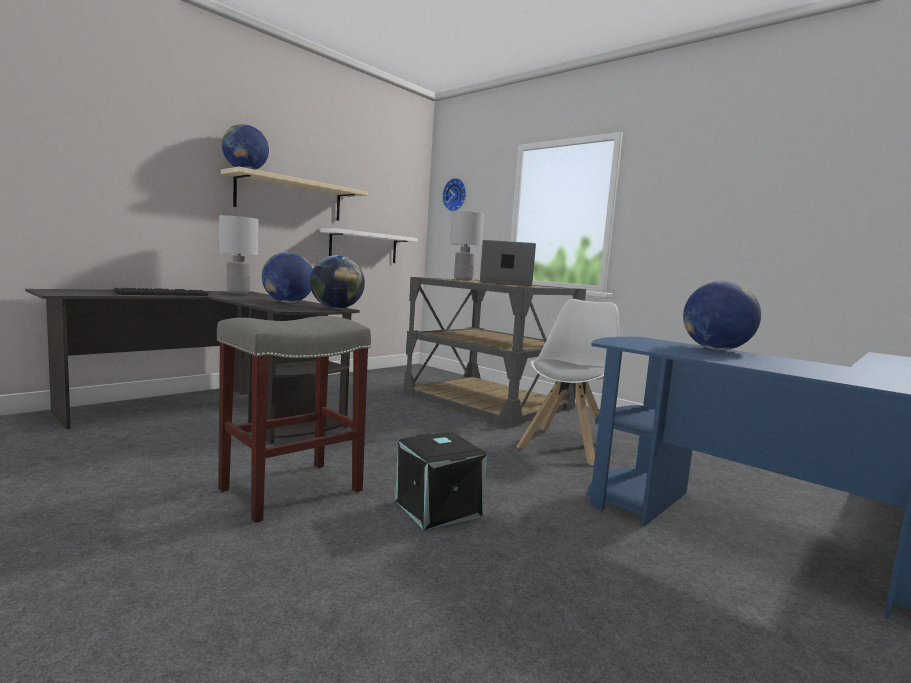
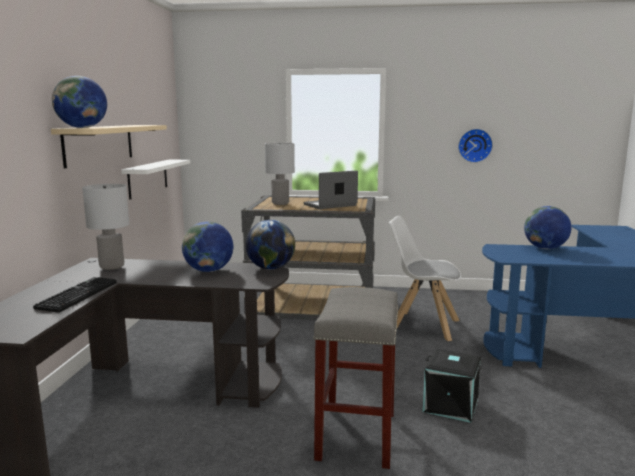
camera: 35 degrees left, 5 degrees up
wall clock [442,178,466,212] -> wall clock moved to [458,129,493,163]
chair [516,299,620,466] -> chair turned 60 degrees counterclockwise [389,216,461,341]

